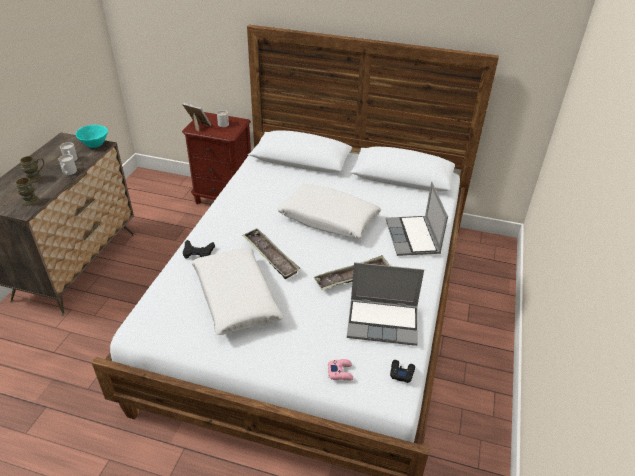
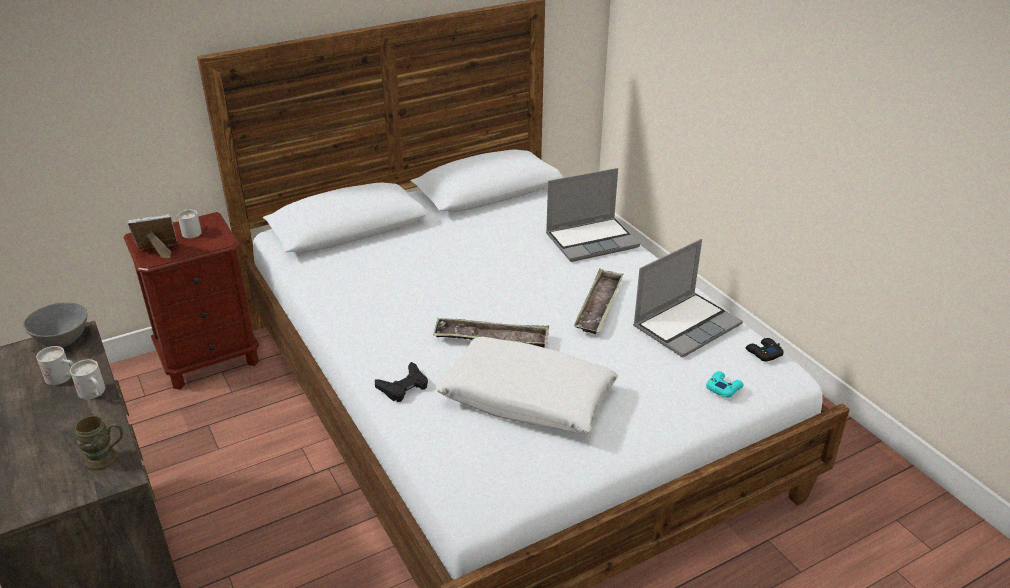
camera: 45 degrees left, 5 degrees down
brown mug [20,156,44,183] -> none
turquoise bowl [76,125,108,148] -> grey bowl [23,302,87,347]
white pillow [278,184,381,239] -> none
pink game controller [328,359,353,380] -> turquoise game controller [706,371,744,398]
laptop [386,182,448,256] -> laptop turned 60 degrees counterclockwise [546,168,640,262]

